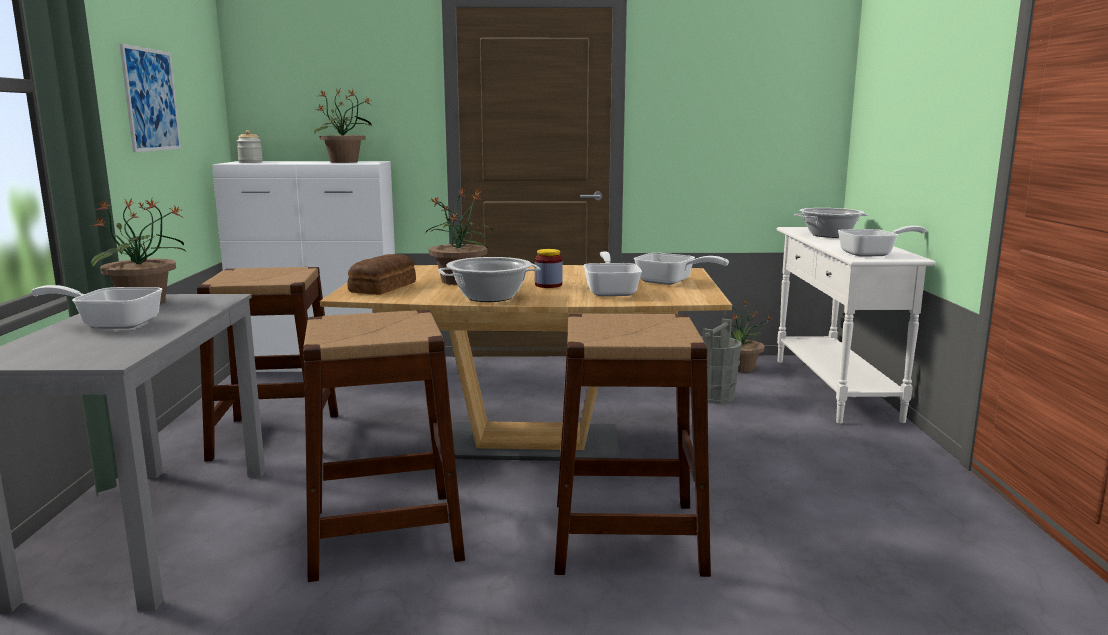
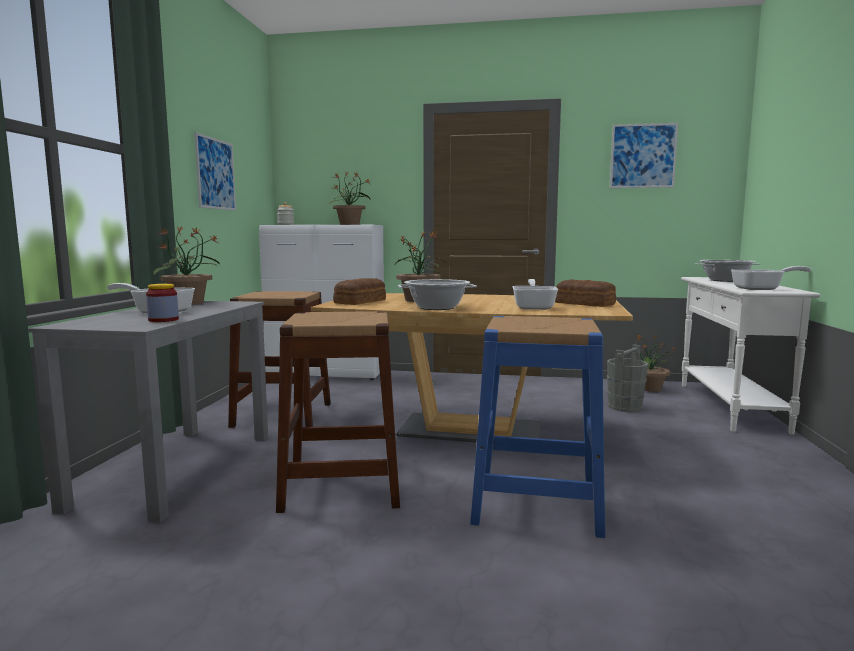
camera: 10 degrees right, 5 degrees down
jar [535,249,562,288] -> jar moved to [146,284,179,322]
brown stool [554,314,711,577] -> blue stool [470,316,605,538]
frying pan [634,253,729,285] -> bread [555,279,616,307]
none -> picture [610,123,678,188]

